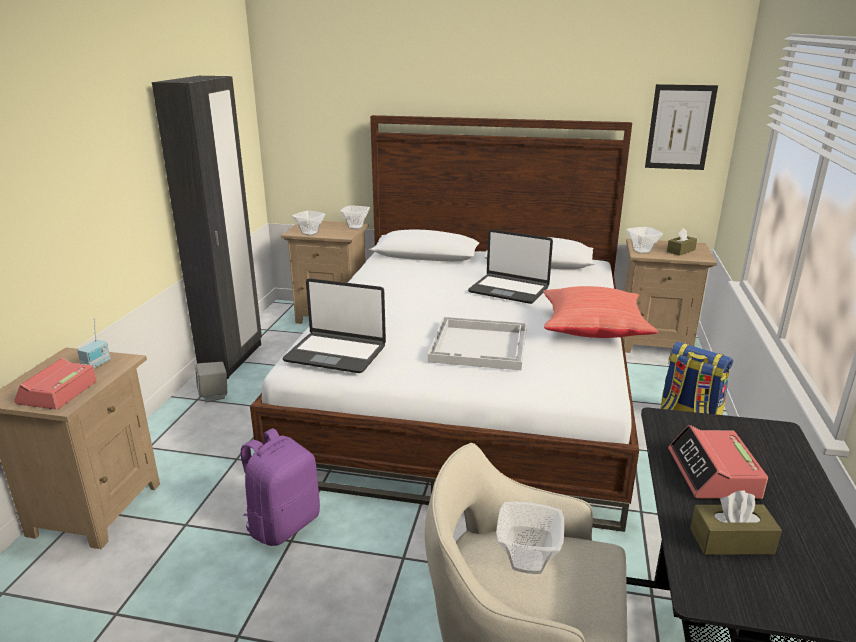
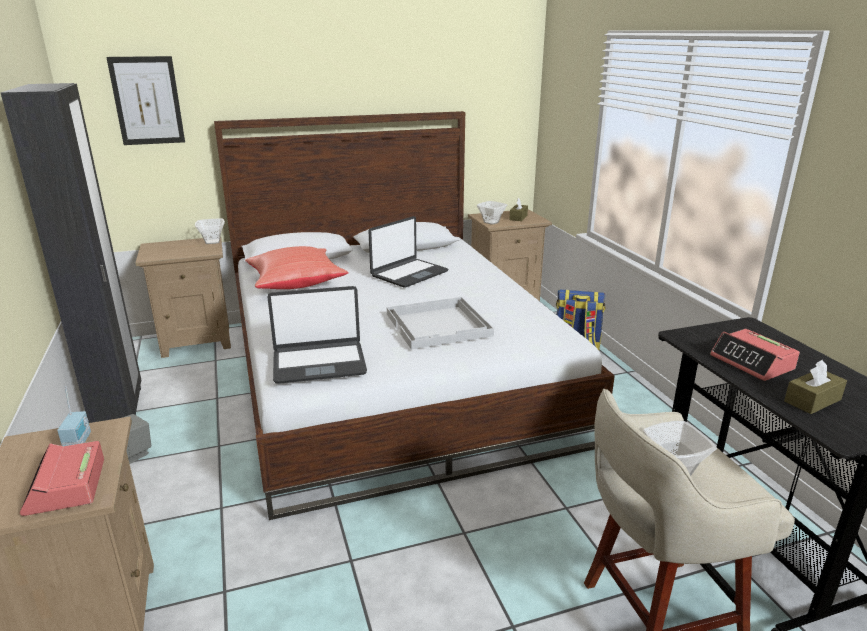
camera: 30 degrees left, 0 degrees up
purple backpack [241,428,320,546] -> none
bowl [292,210,325,236] -> none
laptop [468,229,553,304] -> laptop turned 45 degrees counterclockwise [368,216,448,288]
red pillow [543,286,658,338] -> red pillow moved to [245,246,349,289]
picture [645,84,718,170] -> picture moved to [106,56,185,145]

